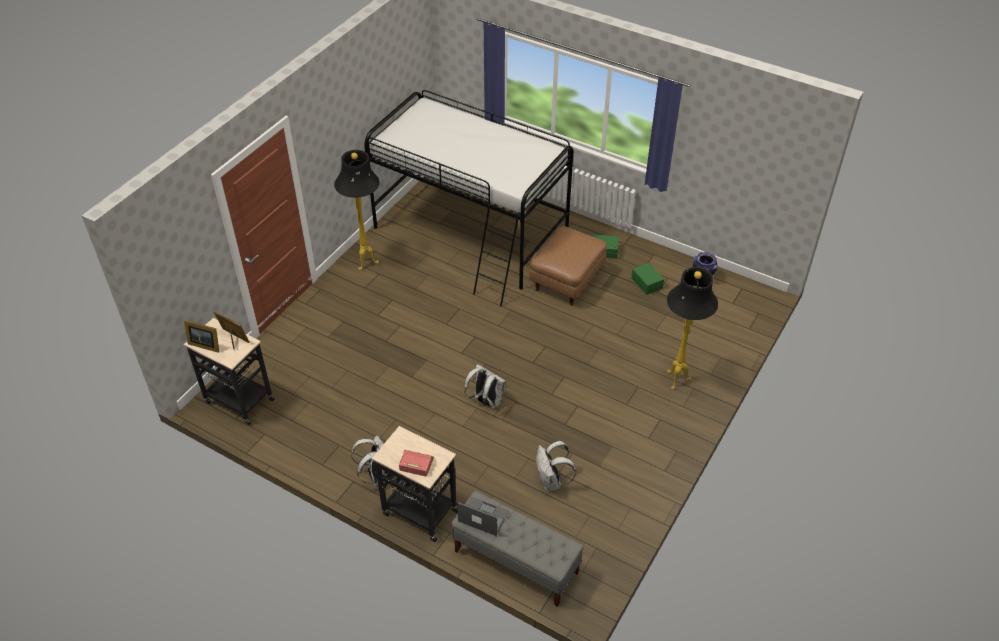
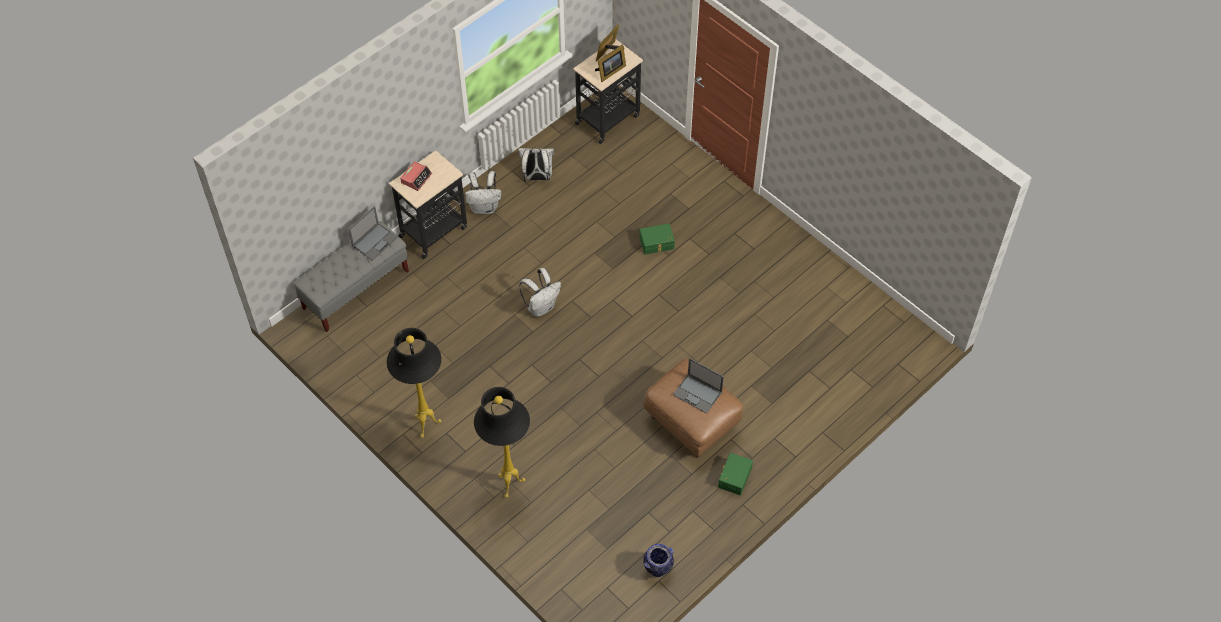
camera: 105 degrees right, 10 degrees up
black floor lamp [334,150,380,271] -> black floor lamp moved to [387,328,441,438]
black bed [364,90,573,306] -> none
white backpack [536,441,576,491] -> white backpack moved to [518,147,554,182]
green storage box [631,262,664,295] -> green storage box moved to [639,223,675,254]
none -> laptop [673,358,724,414]

